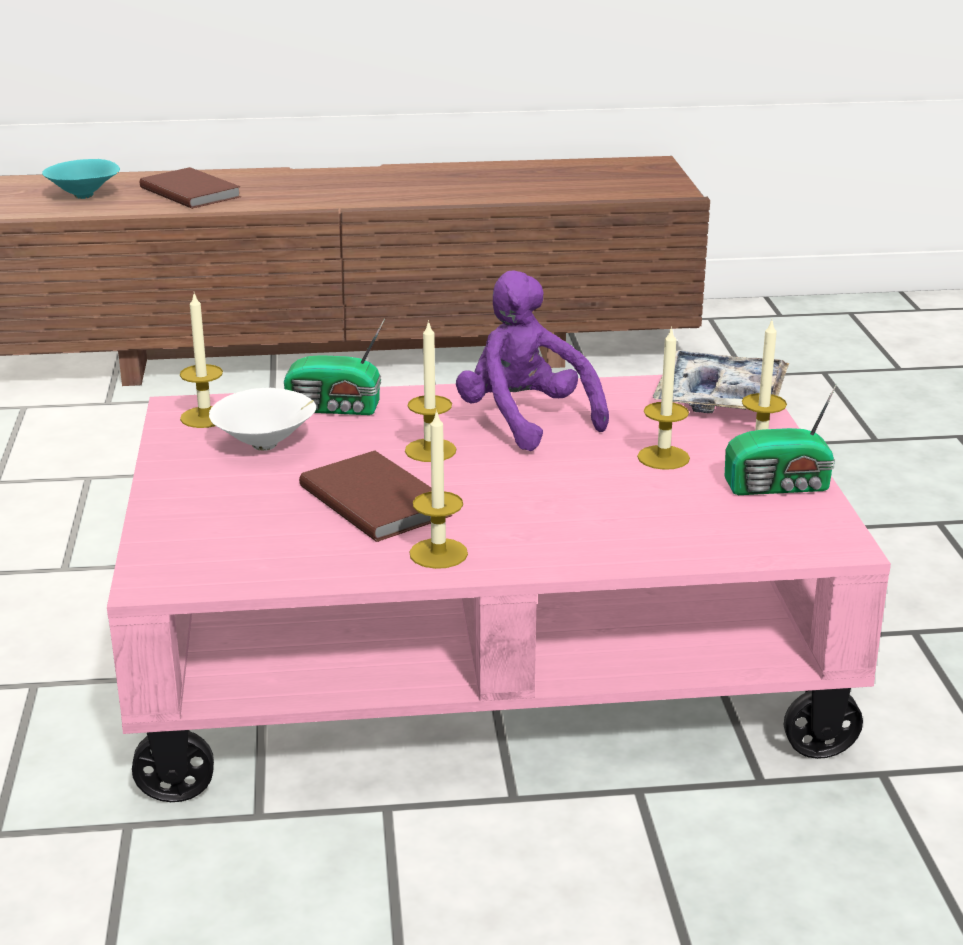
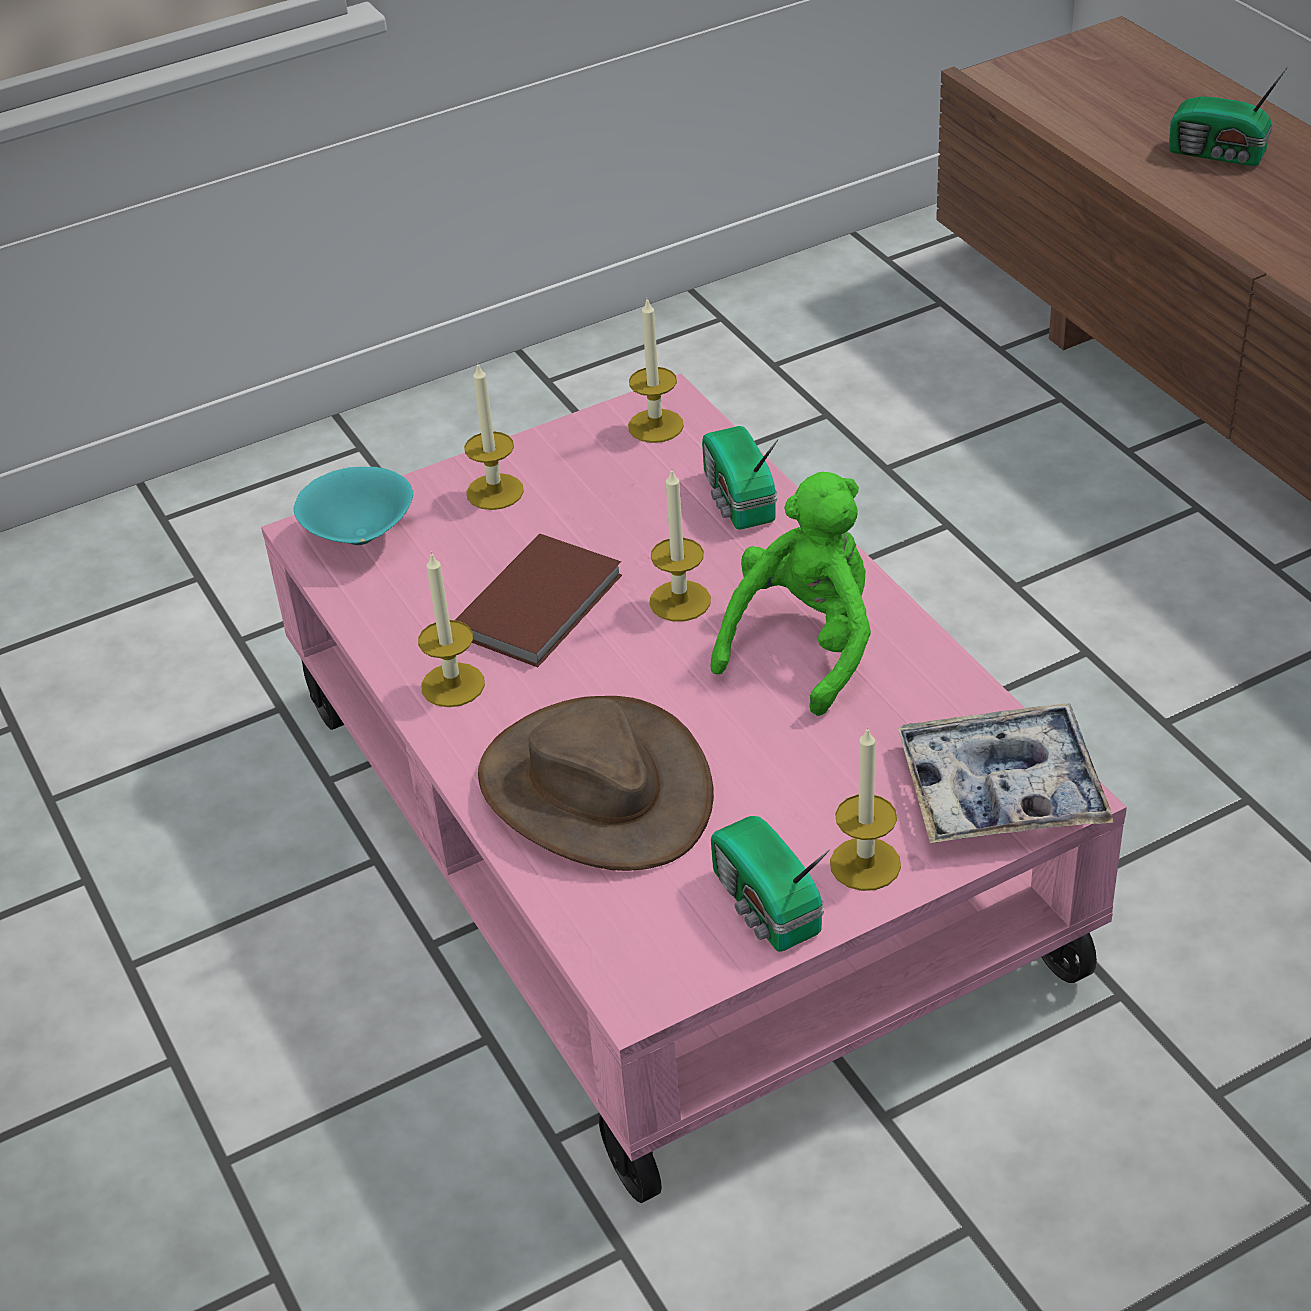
camera: 70 degrees right, 15 degrees up
turquoise bowl [42,159,120,199] -> turquoise bowl moved to [294,467,413,545]
brown book [140,167,241,209] -> radio [1169,67,1288,166]
white bowl [209,388,316,451] -> none
purple plush toy [456,270,609,451] -> green plush toy [710,472,871,716]
candle [637,326,690,470] -> candle moved to [464,362,524,510]
none -> brown hat [478,696,714,871]

